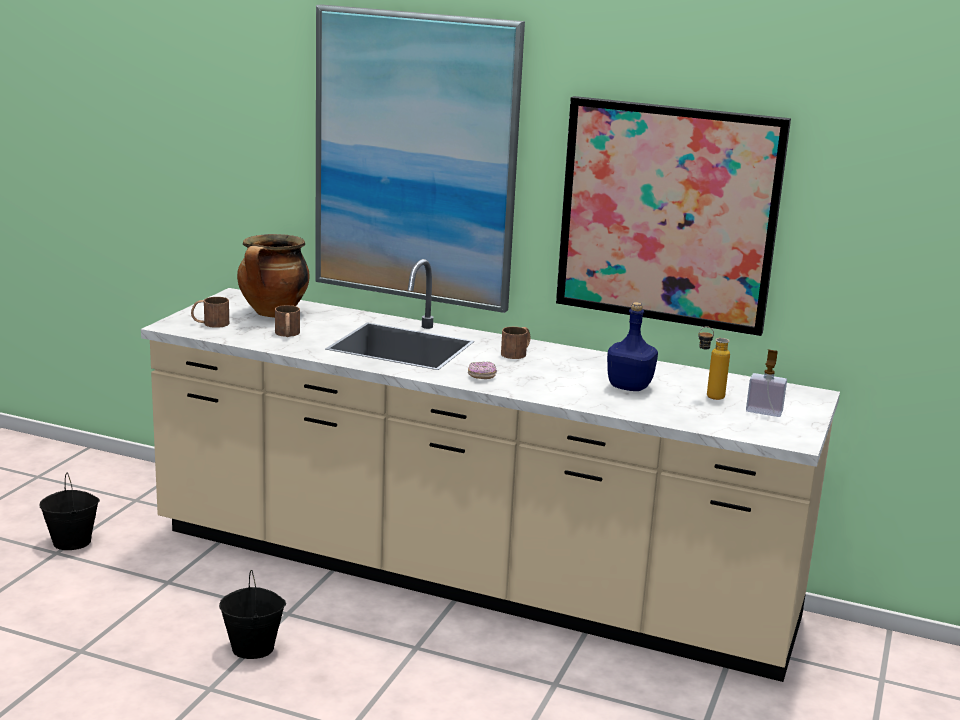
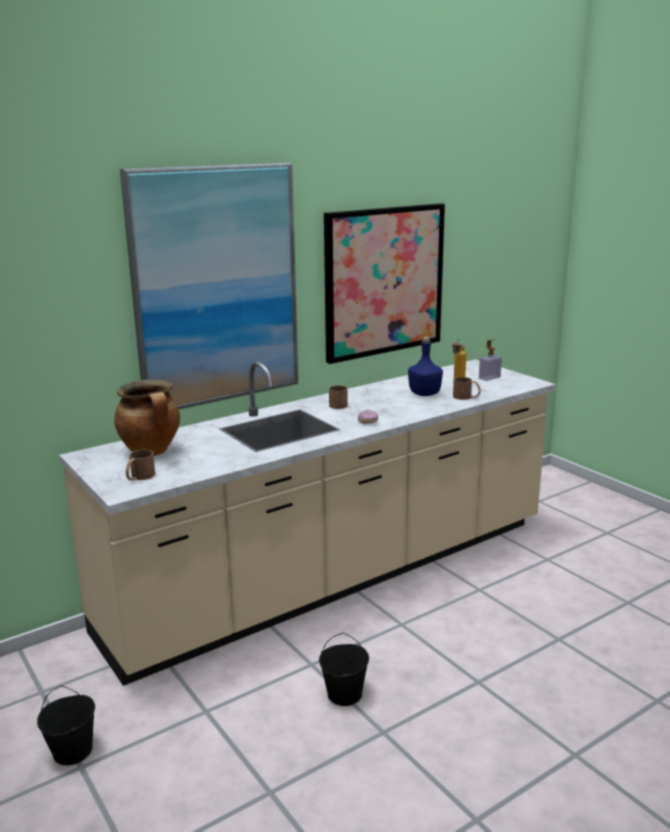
camera: 55 degrees left, 0 degrees up
brown mug [275,305,300,337] -> brown mug moved to [453,377,481,400]

